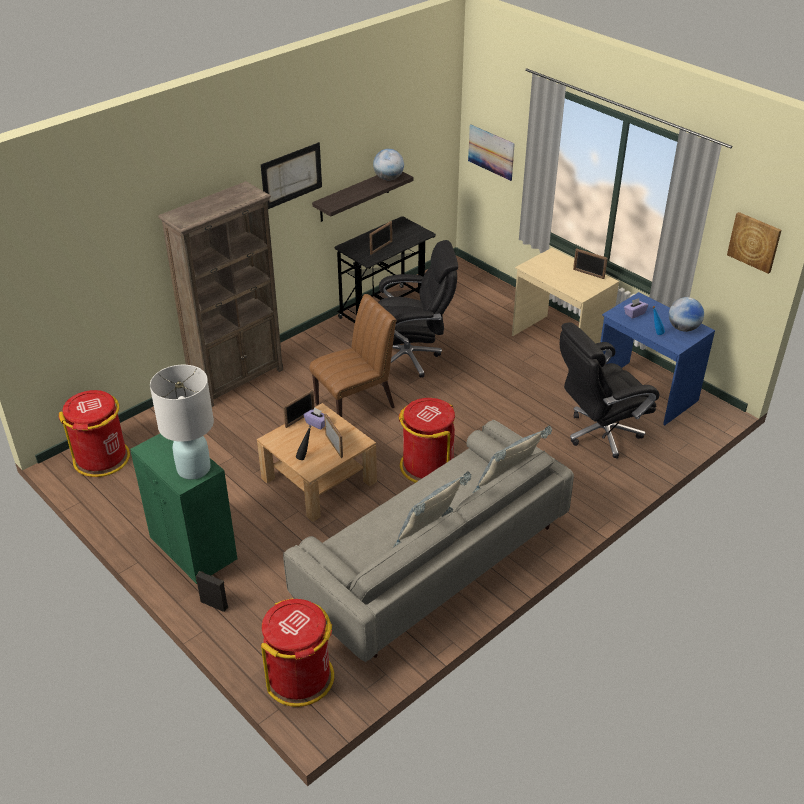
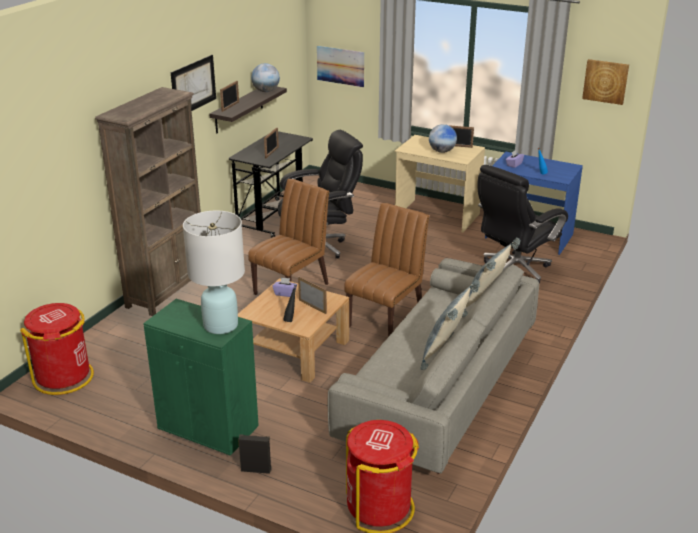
camera: 20 degrees left, 10 degrees down
picture frame [283,389,314,428] -> picture frame moved to [220,81,239,112]
red trash can [399,398,455,483] -> brown chair [344,203,430,337]
globe [669,297,704,332] -> globe moved to [429,124,457,153]

